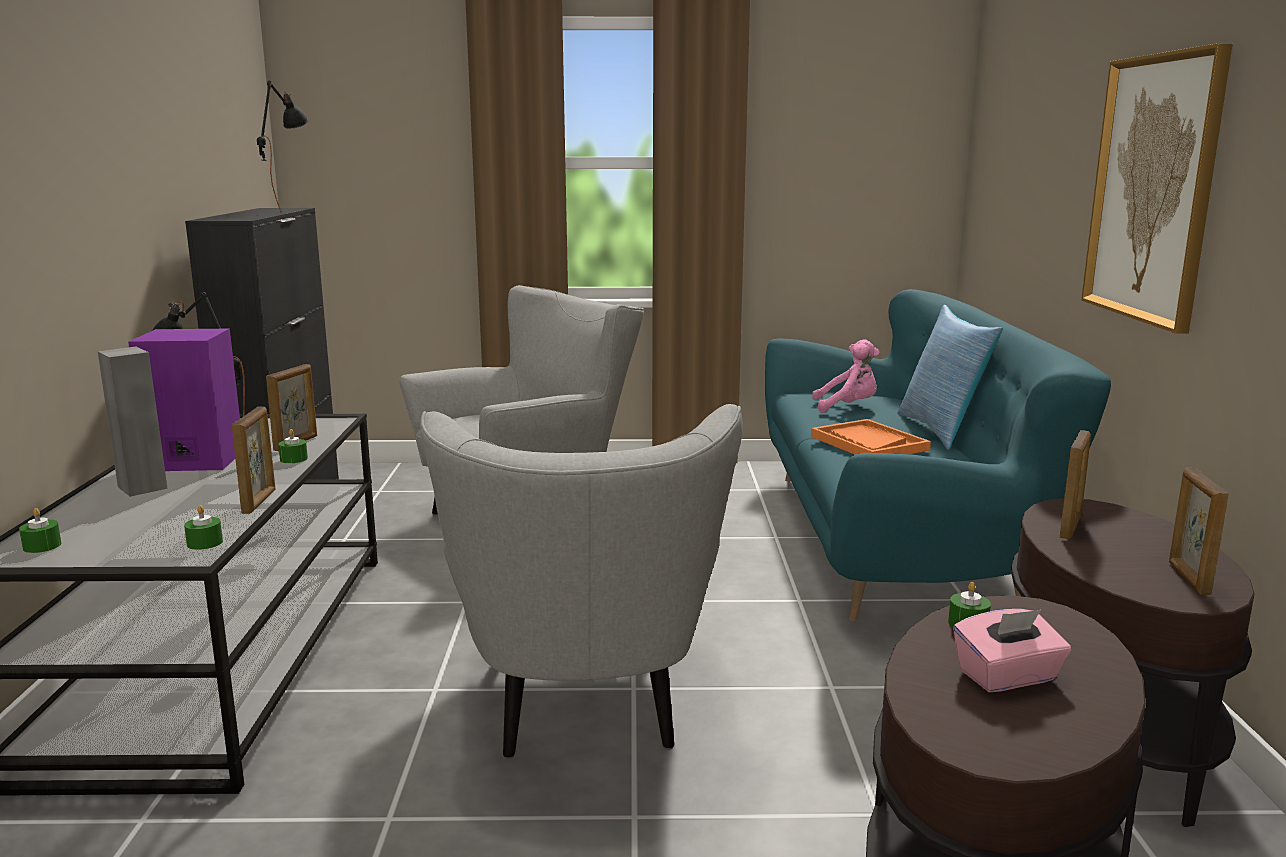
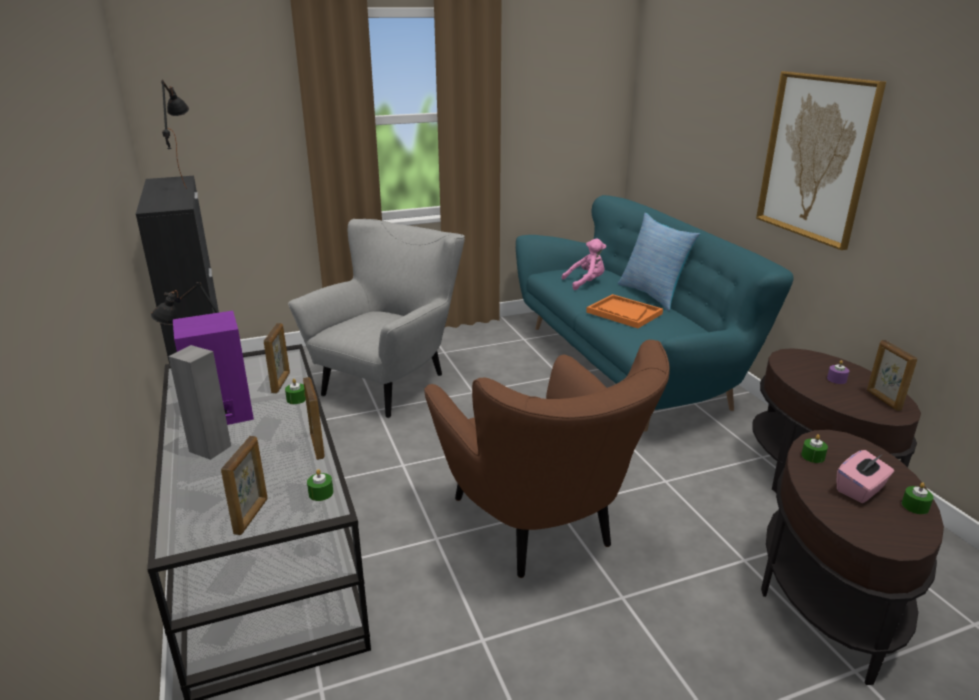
camera: 20 degrees left, 10 degrees up
green candle [19,508,62,553] -> green candle moved to [902,483,934,514]
grey armchair [420,404,743,759] -> brown armchair [424,340,670,578]
picture frame [1059,430,1091,539] -> picture frame moved to [221,436,268,535]
none -> purple candle [827,360,849,384]

